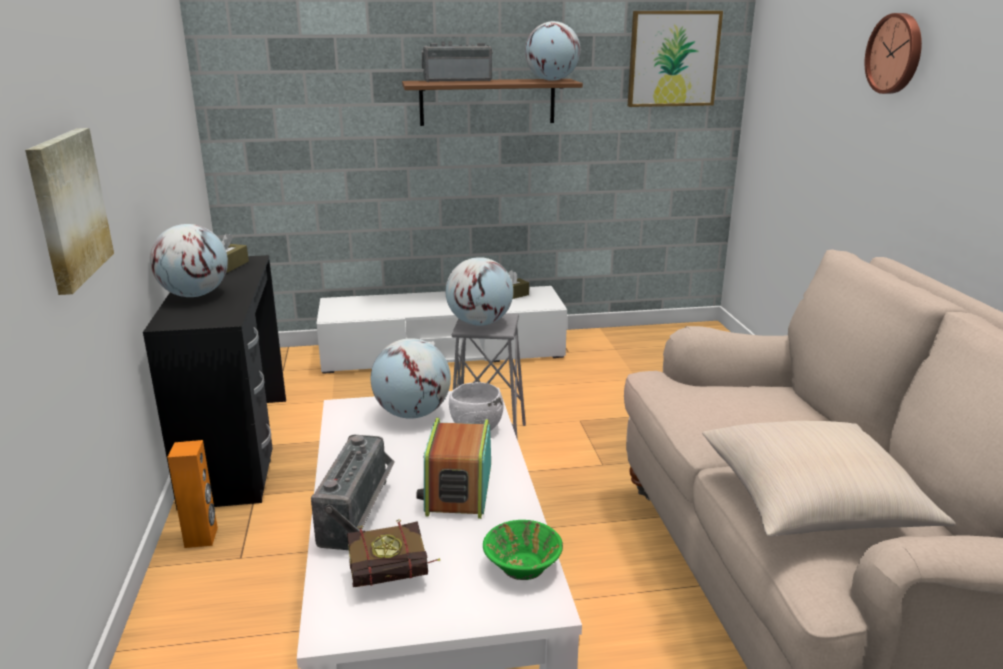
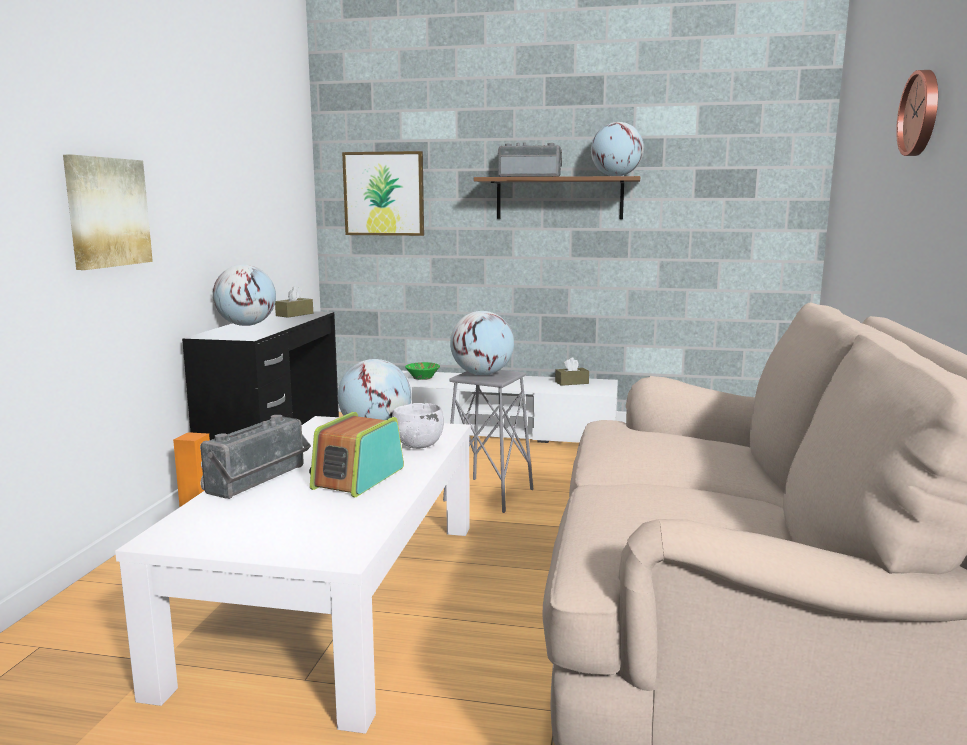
camera: 20 degrees right, 10 degrees down
book [347,519,440,587] -> none
green bowl [483,520,563,580] -> green bowl moved to [405,362,440,380]
picture [628,11,723,107] -> picture moved to [342,151,424,236]
beige pillow [702,421,956,537] -> none

